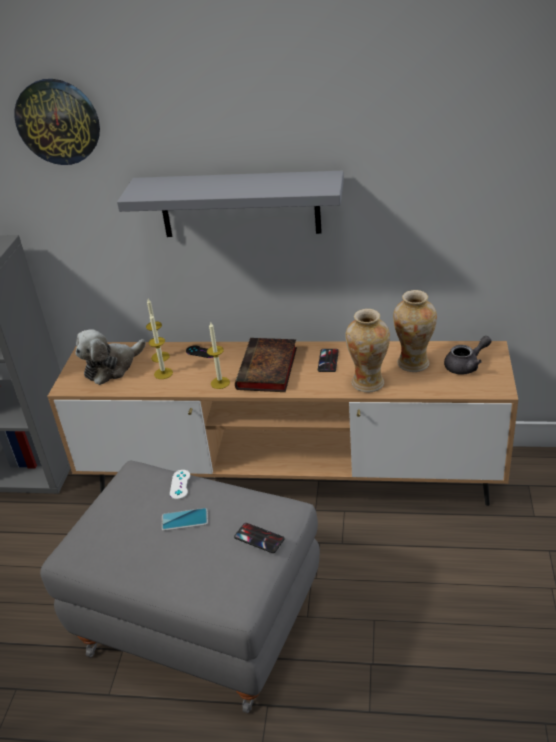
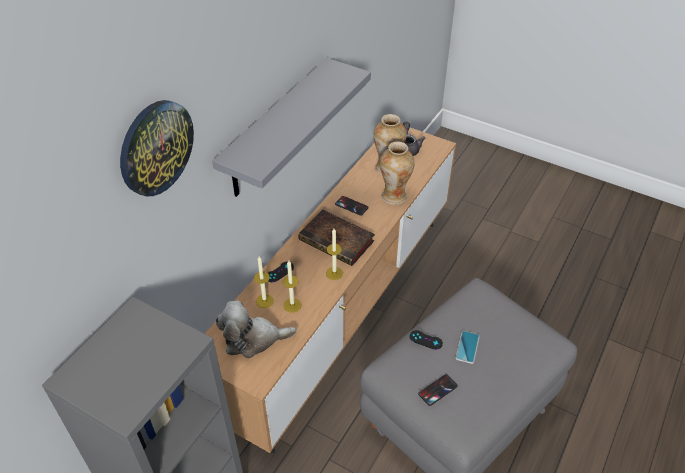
camera: 70 degrees left, 10 degrees up
plush toy [75,329,146,385] -> plush toy turned 105 degrees clockwise [216,301,297,358]
white game controller [170,470,190,499] -> black game controller [409,330,443,350]
phone [234,523,285,553] -> phone moved to [418,374,458,406]

